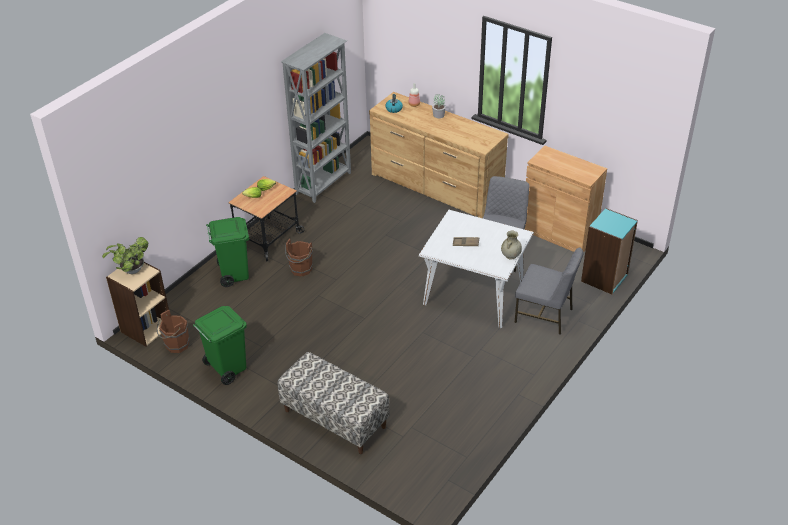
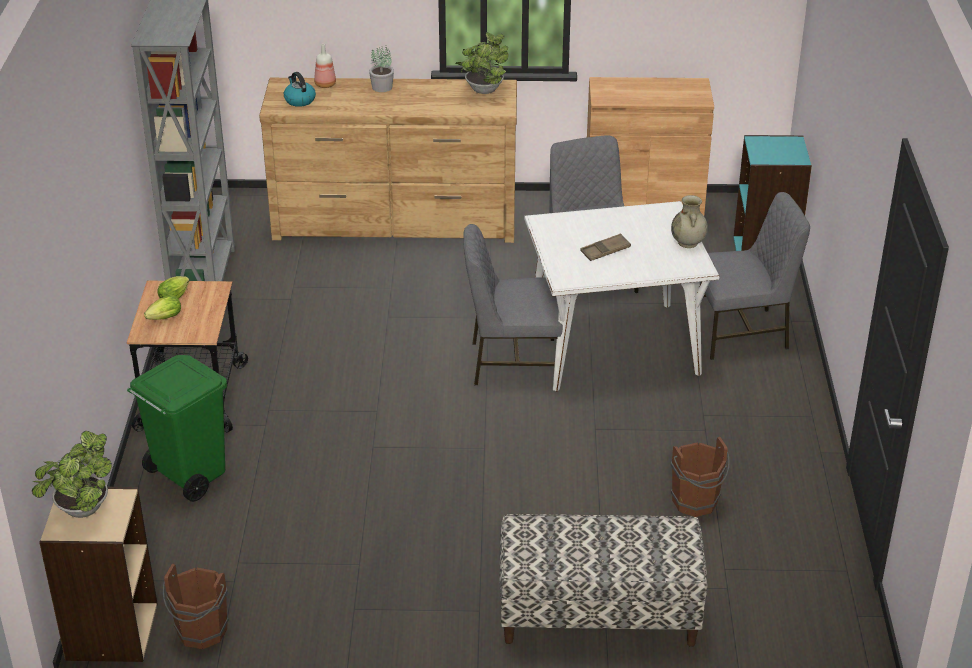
camera: 35 degrees left, 5 degrees down
green trash can [193,306,247,385] -> none
brown bucket [285,239,313,277] -> brown bucket moved to [671,437,730,517]
none -> potted plant [455,32,509,94]
none -> grey chair [463,224,563,385]

